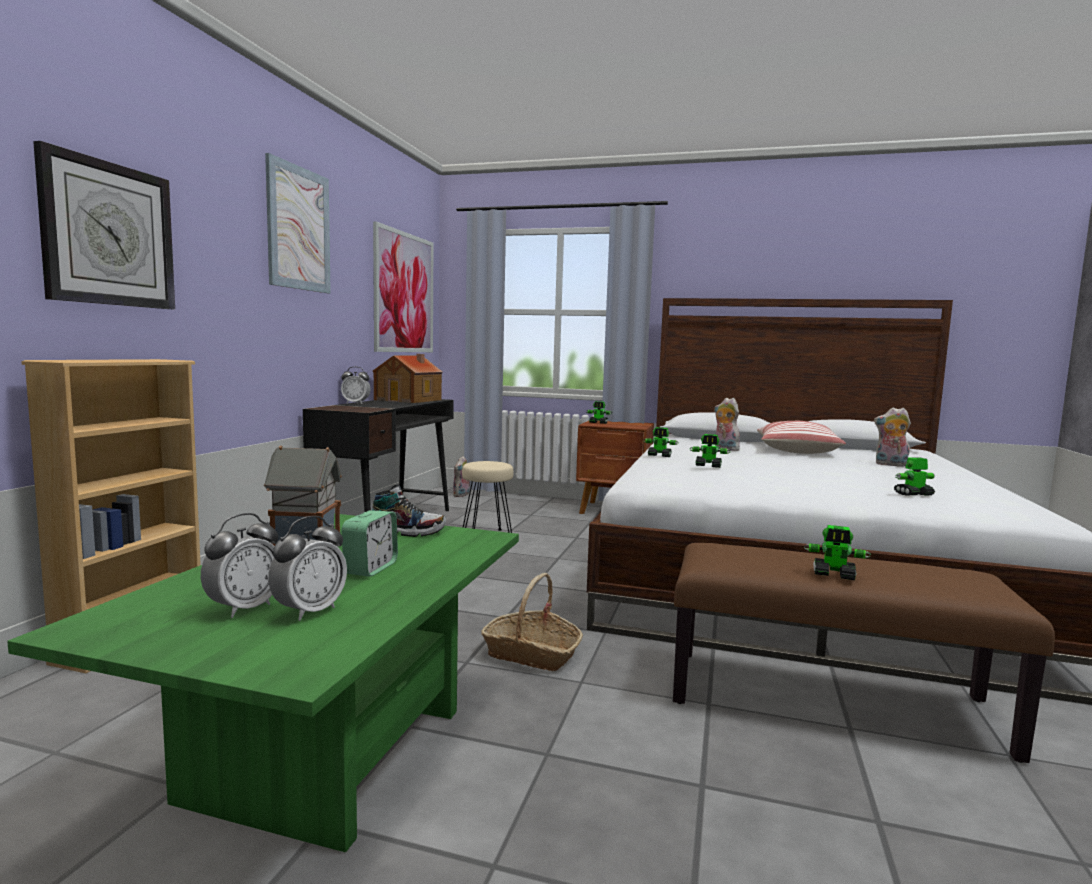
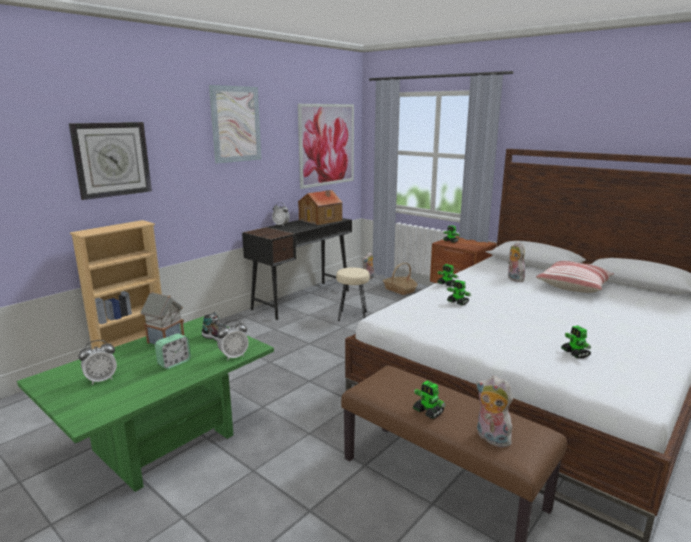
camera: 25 degrees right, 10 degrees up
alarm clock [268,516,347,621] -> alarm clock moved to [217,320,249,361]
basket [481,573,583,671] -> basket moved to [383,263,418,295]
plush toy [874,407,911,467] -> plush toy moved to [476,376,513,447]
toy robot [894,457,935,495] -> toy robot turned 120 degrees counterclockwise [561,326,591,359]

